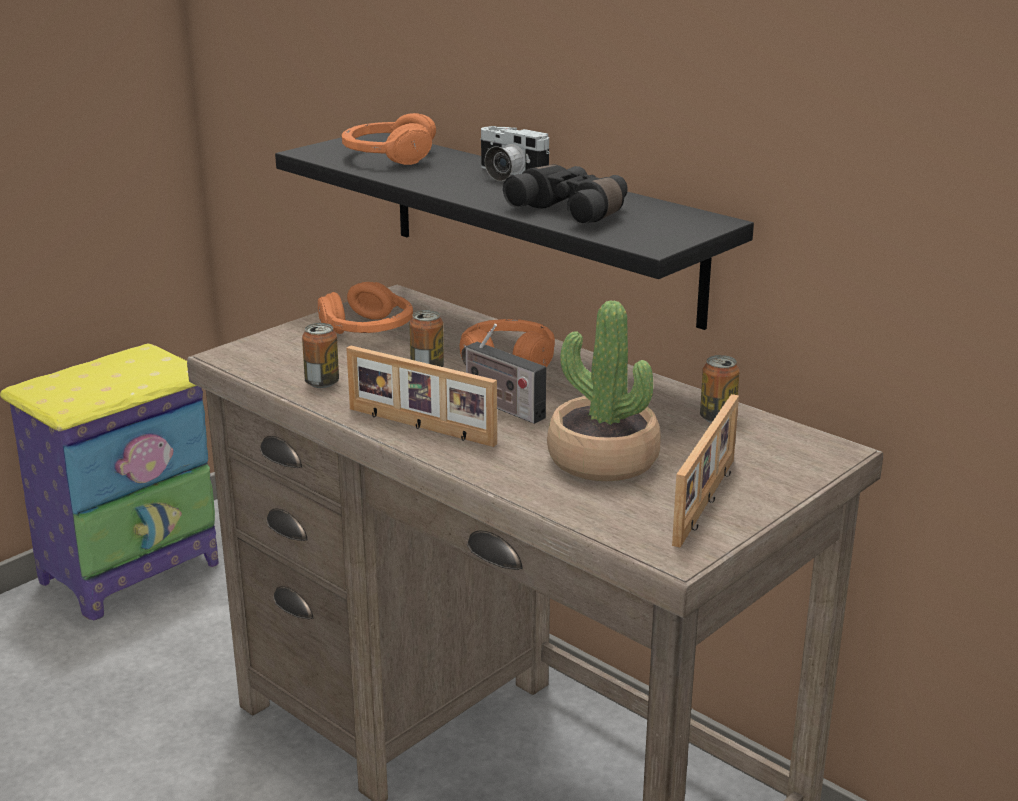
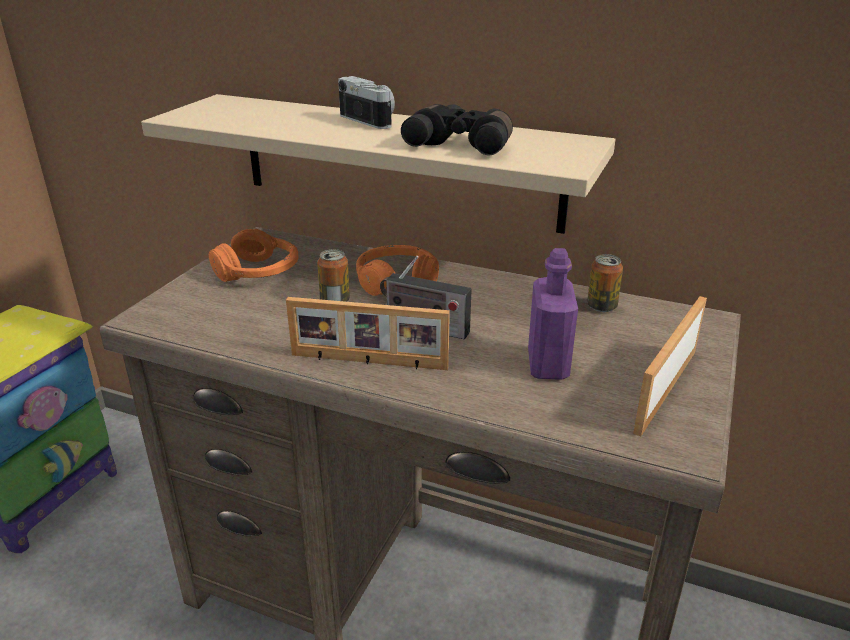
camera: 20 degrees left, 5 degrees up
black shelf [275,133,754,330] -> beige shelf [141,94,615,234]
can [302,323,339,388] -> none
orange headphones [342,113,436,165] -> none
camera [480,126,550,181] -> camera turned 150 degrees counterclockwise [338,76,395,129]
potted plant [547,300,661,481] -> purple bottle [528,248,578,380]
picture frame [672,394,739,548] -> picture frame turned 150 degrees counterclockwise [633,296,707,436]

